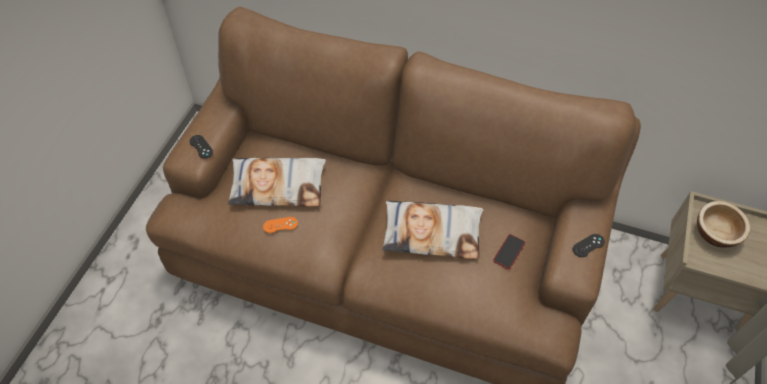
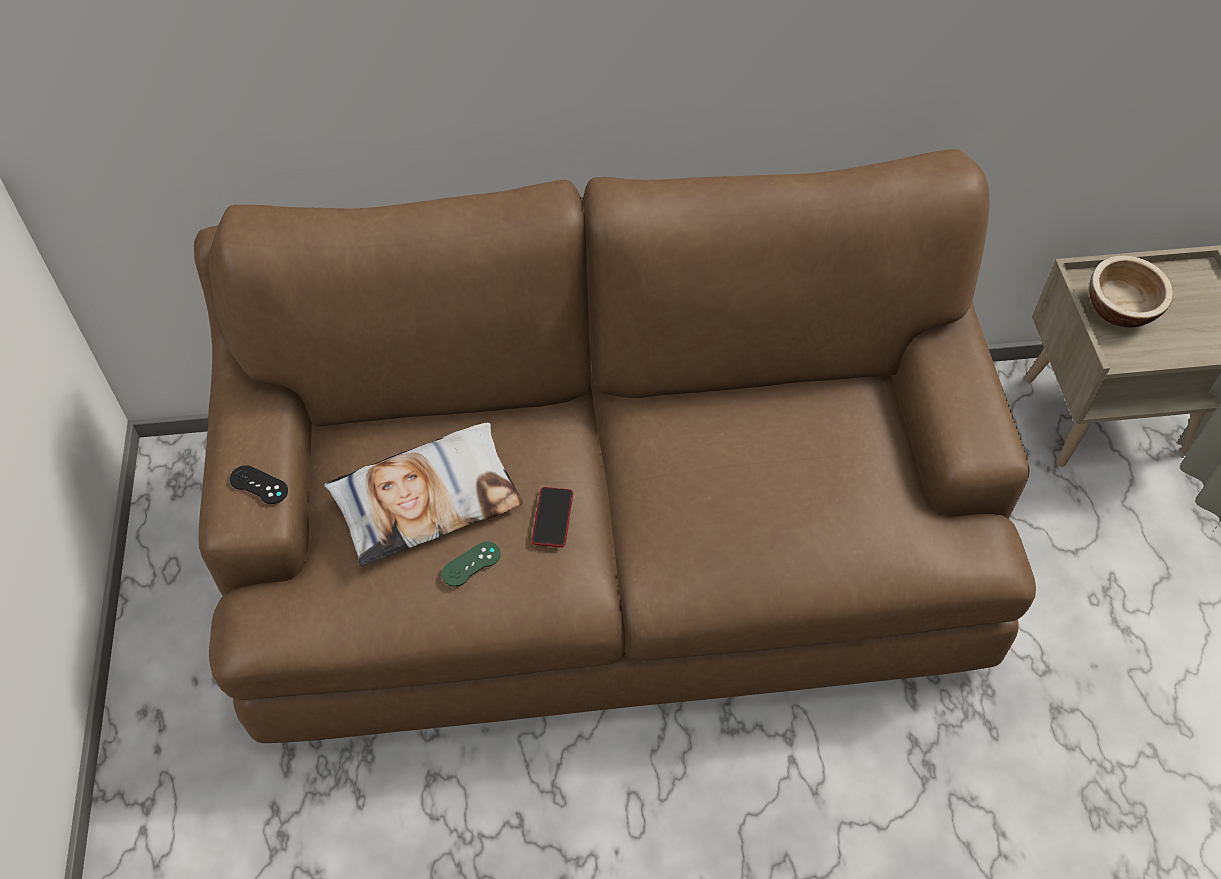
camera: 25 degrees left, 0 degrees up
orange game controller [263,217,298,233] -> green game controller [441,542,501,587]
pillow [382,200,483,259] -> none
phone [493,234,525,269] -> phone moved to [532,487,573,547]
black game controller [573,234,605,257] -> none

